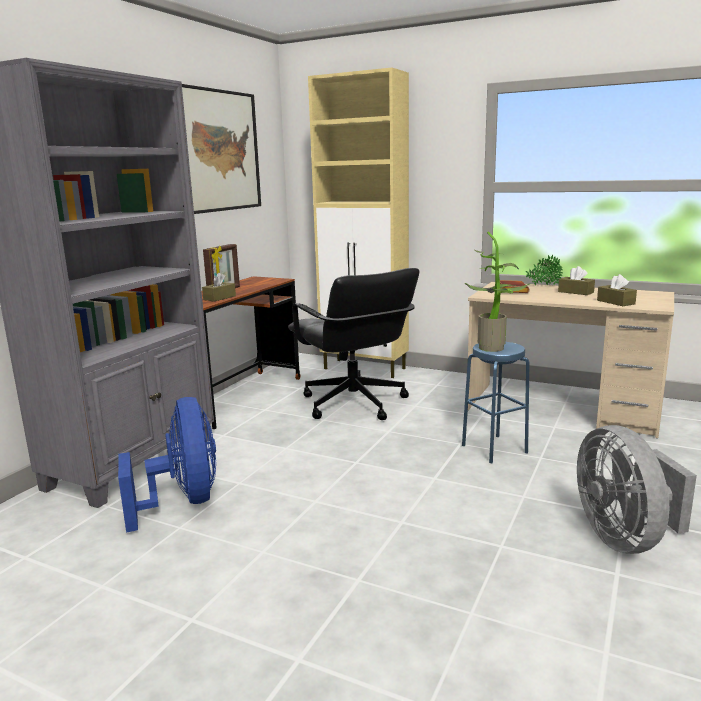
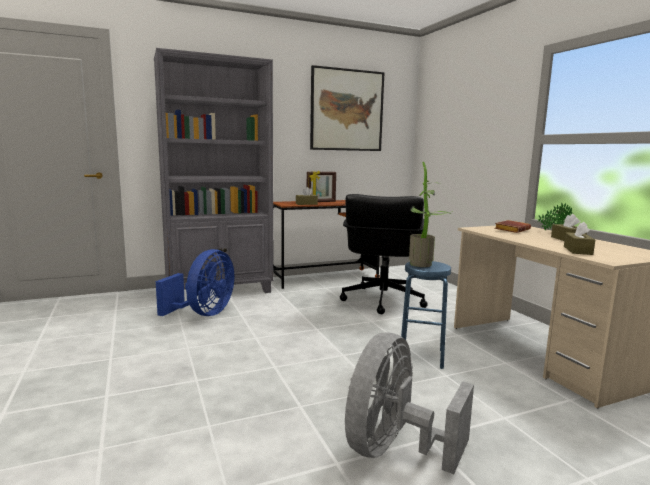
camera: 40 degrees right, 5 degrees down
beige cabinet [308,68,409,378] -> none

